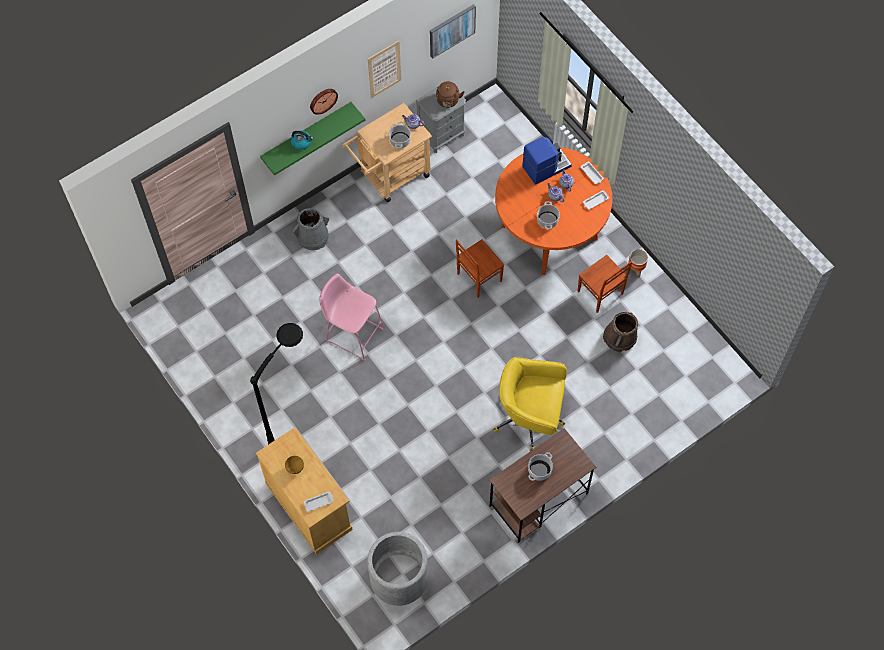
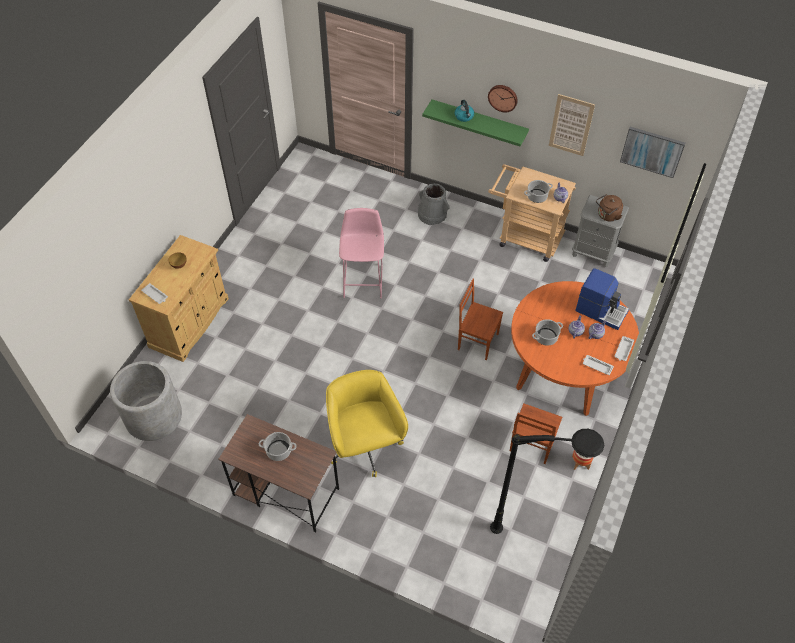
camera: 60 degrees right, 10 degrees down
black floor lamp [250,323,303,445] -> black floor lamp moved to [490,429,604,534]
brown bucket [603,312,638,352] -> none

